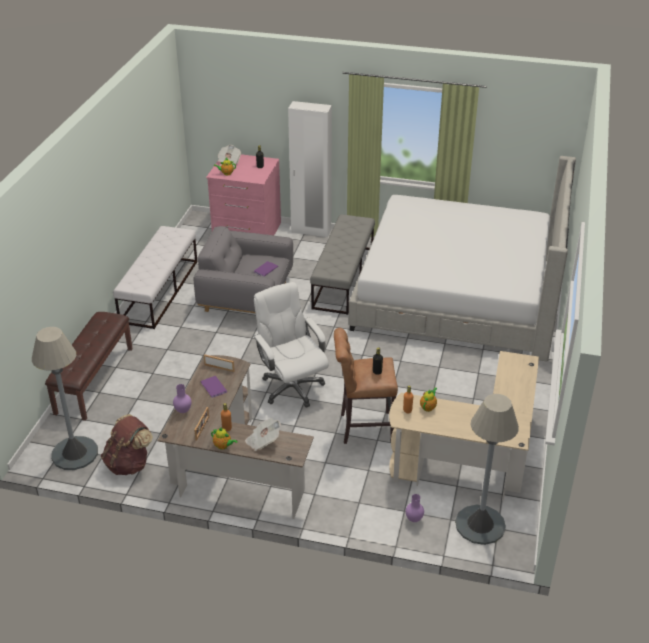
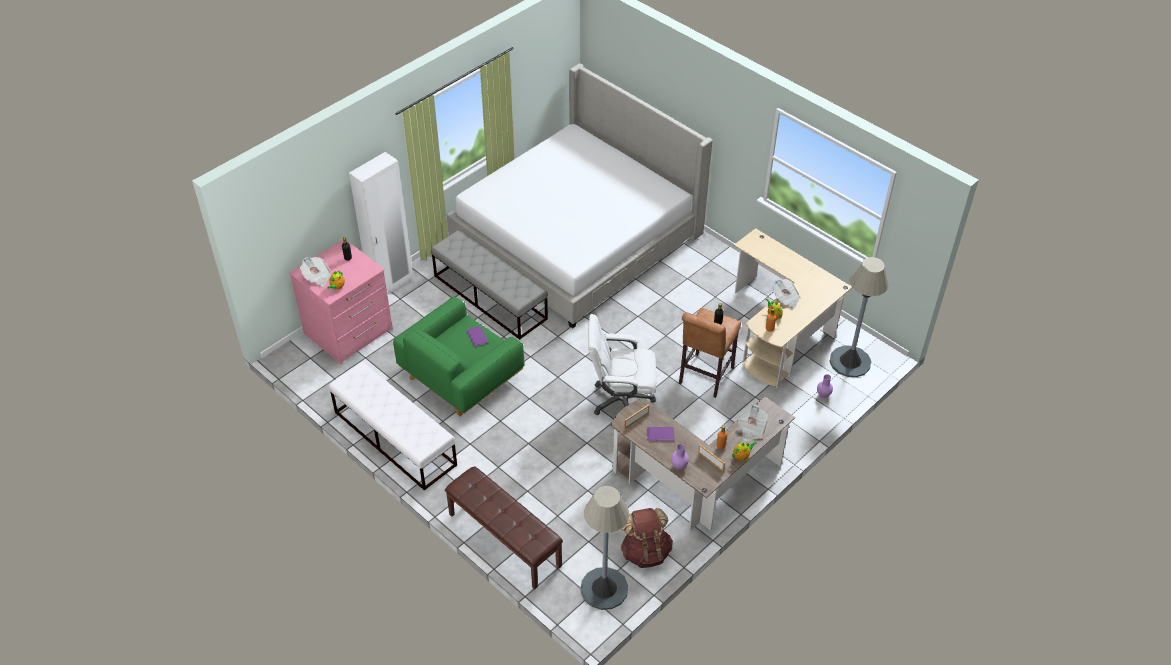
camera: 60 degrees left, 10 degrees up
grey armchair [193,226,293,313] -> green armchair [393,296,525,416]
none -> newspaper [773,279,801,309]

